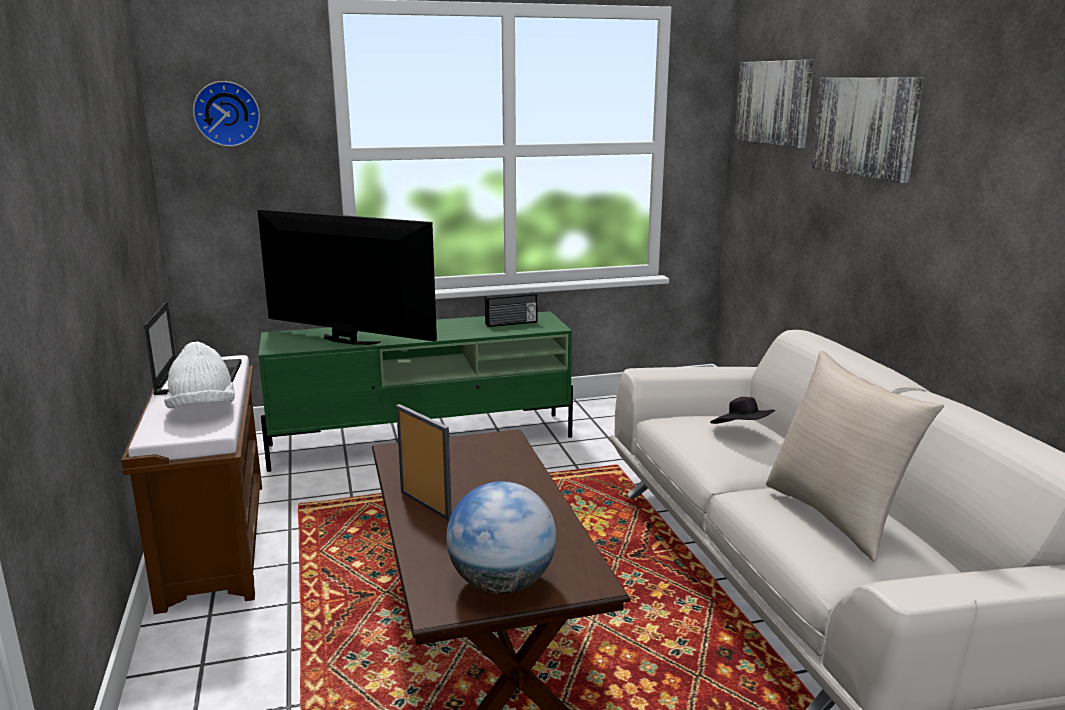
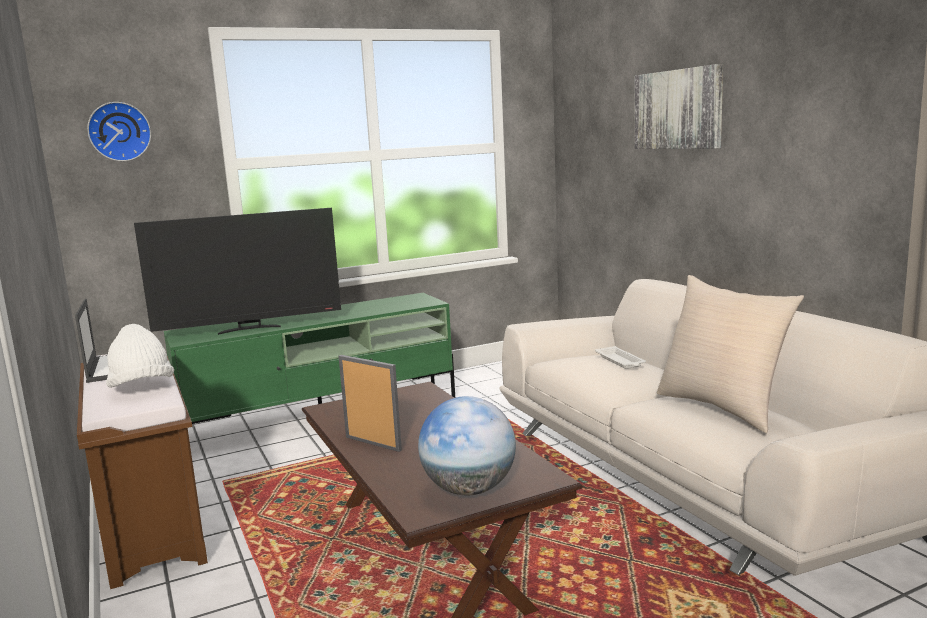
camera: 10 degrees left, 5 degrees down
television [257,209,437,345] -> television turned 150 degrees clockwise [134,208,341,335]
radio [485,292,537,327] -> none
black hat [710,397,775,424] -> white tray [595,346,646,369]
picture [735,60,814,148] -> none

